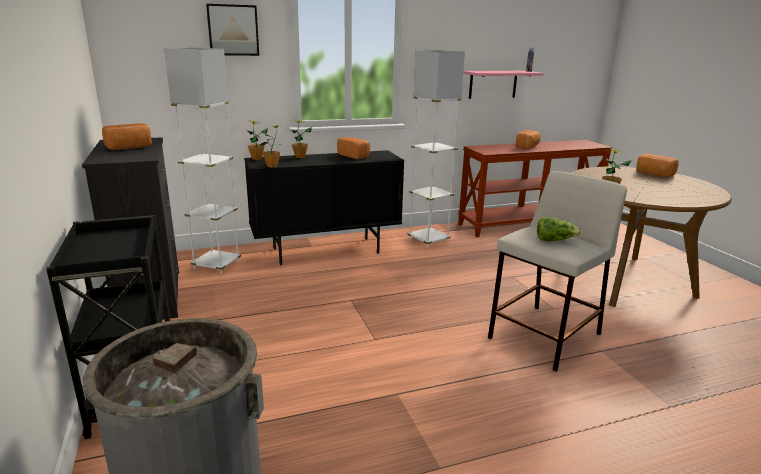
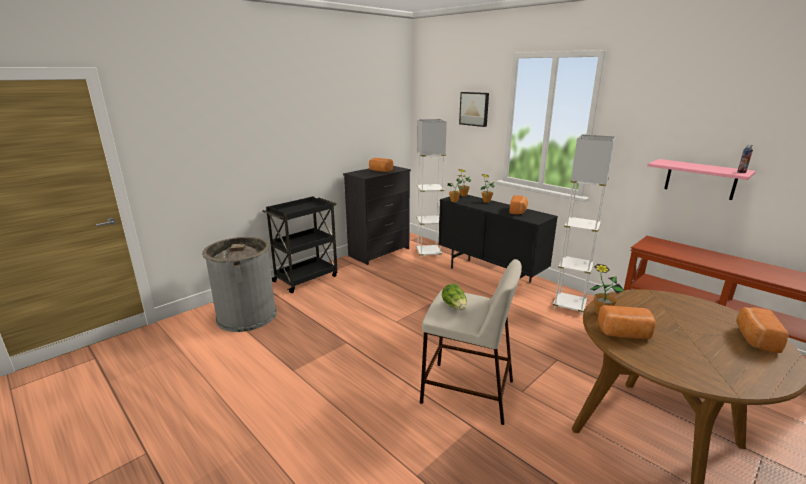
camera: 65 degrees right, 0 degrees up
bread [516,130,541,149] -> bread moved to [598,305,656,339]

